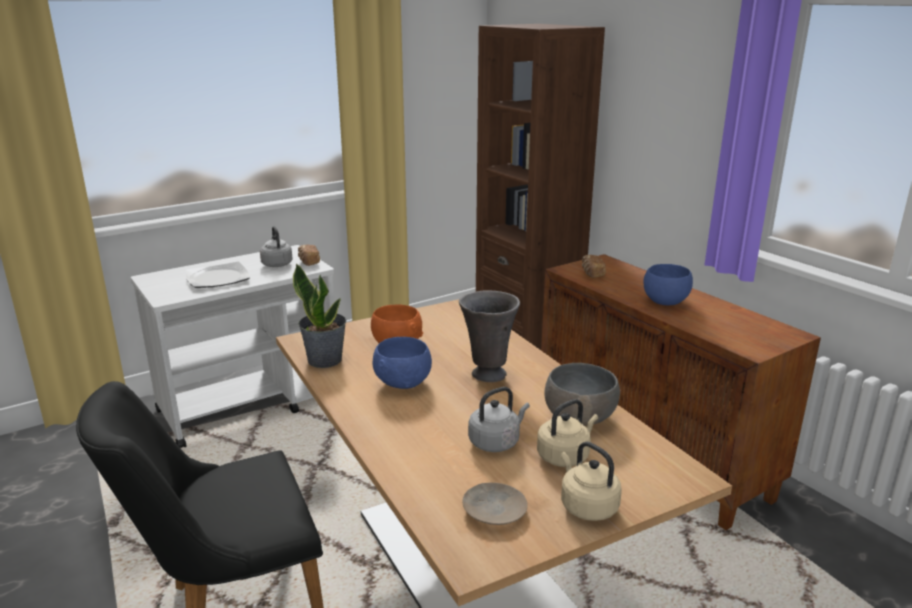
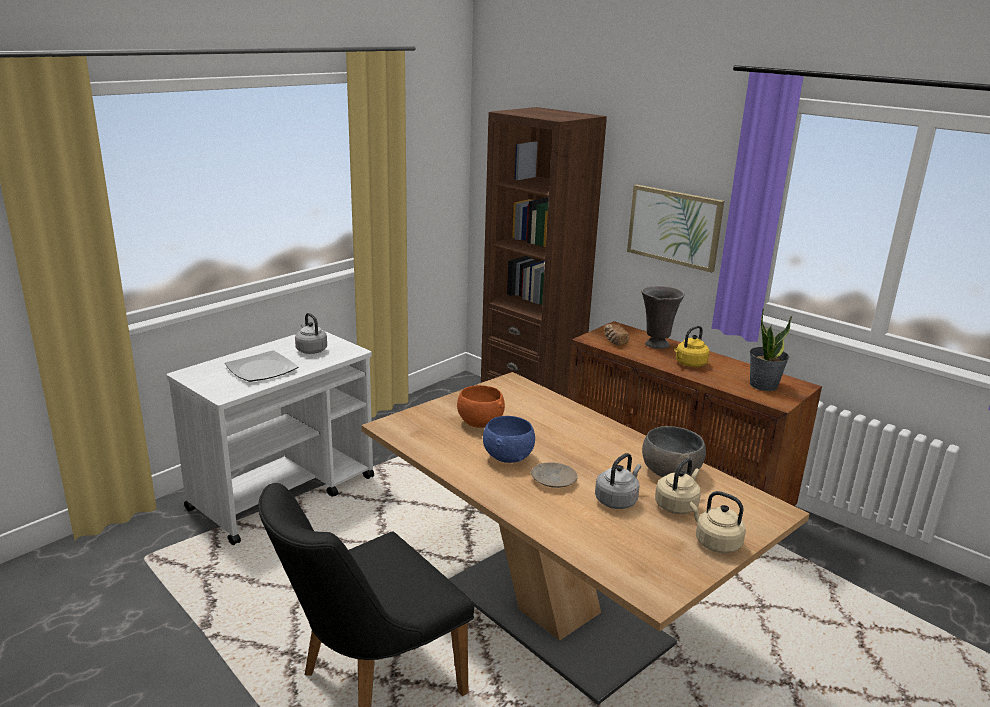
camera: 15 degrees left, 0 degrees up
potted plant [293,263,346,368] -> potted plant moved to [750,308,792,391]
bread [298,245,320,266] -> none
grey vase [459,290,520,382] -> grey vase moved to [641,286,685,349]
beige plate [462,483,528,525] -> beige plate moved to [531,462,578,488]
blue bowl [643,264,693,305] -> yellow kettle [674,326,710,367]
none -> picture [627,185,724,273]

